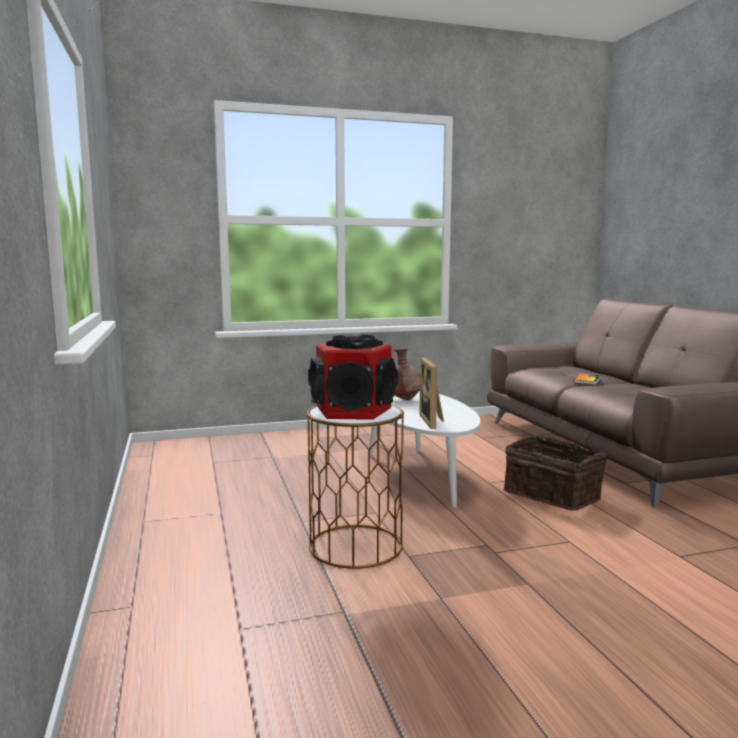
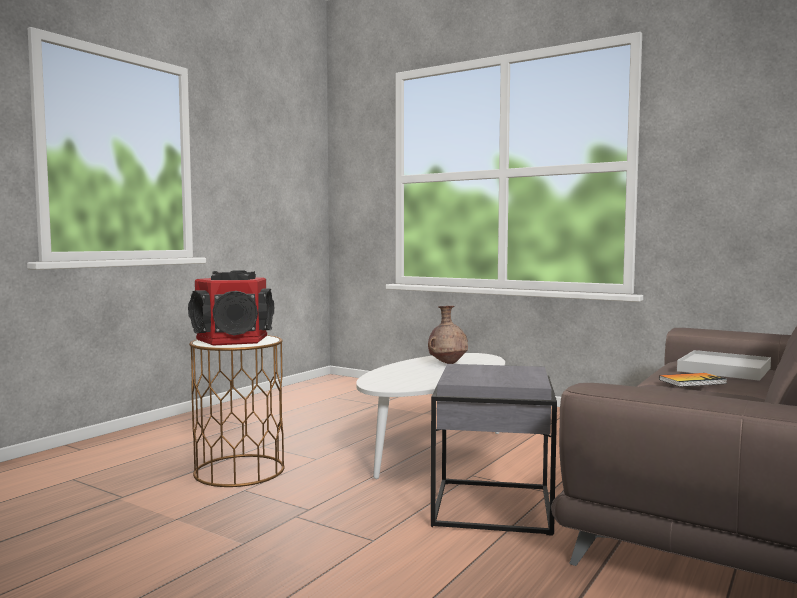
camera: 50 degrees right, 5 degrees down
picture frame [420,358,444,429] -> none
basket [503,436,607,511] -> grey side table [431,364,557,536]
none -> white tray [677,350,771,381]

